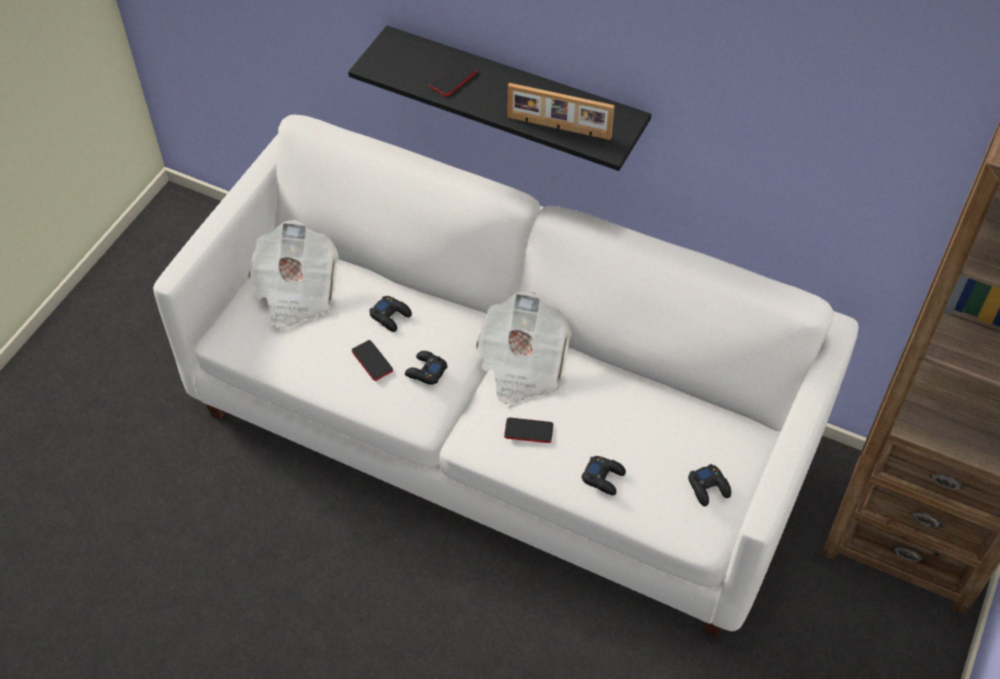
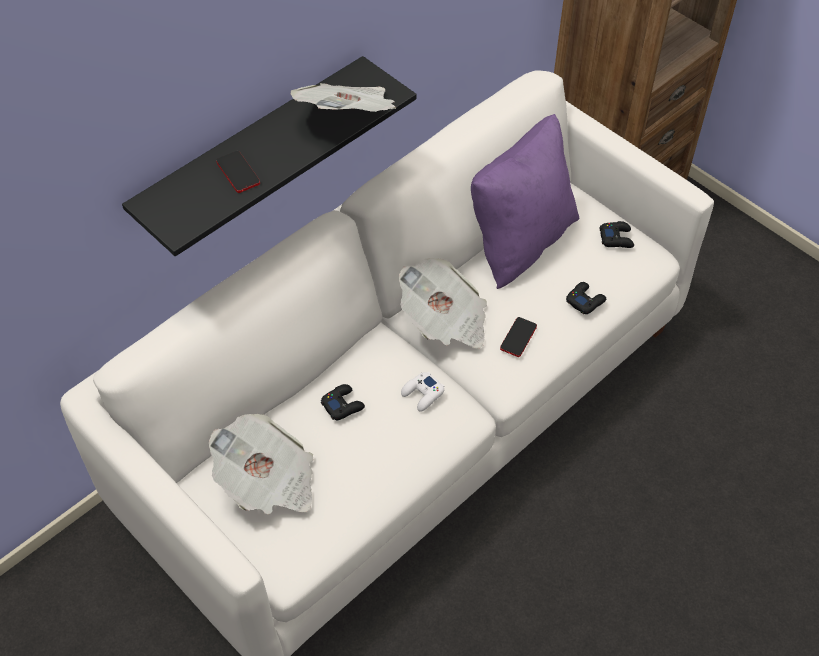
camera: 70 degrees left, 0 degrees up
phone [352,340,393,381] -> none
black game controller [405,351,448,385] -> white game controller [401,372,444,412]
picture frame [508,83,615,140] -> newspaper [291,83,396,112]
none -> purple pillow [471,114,579,289]

